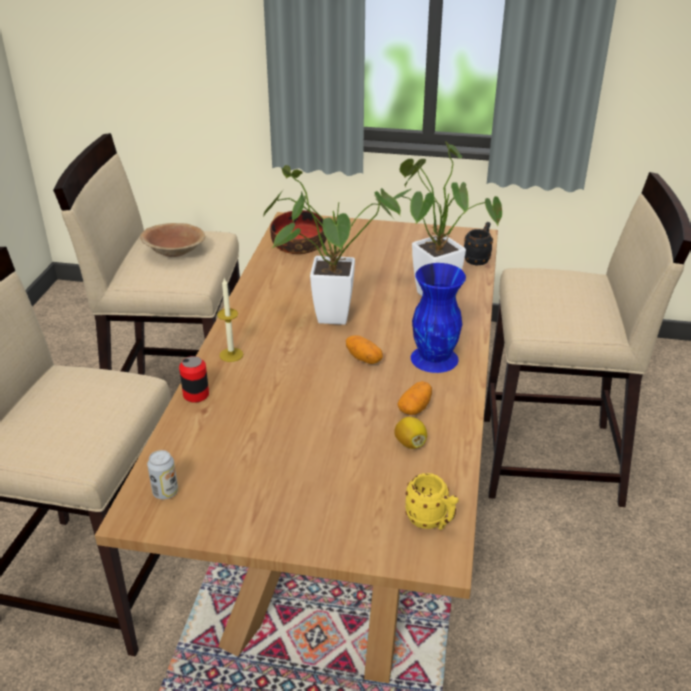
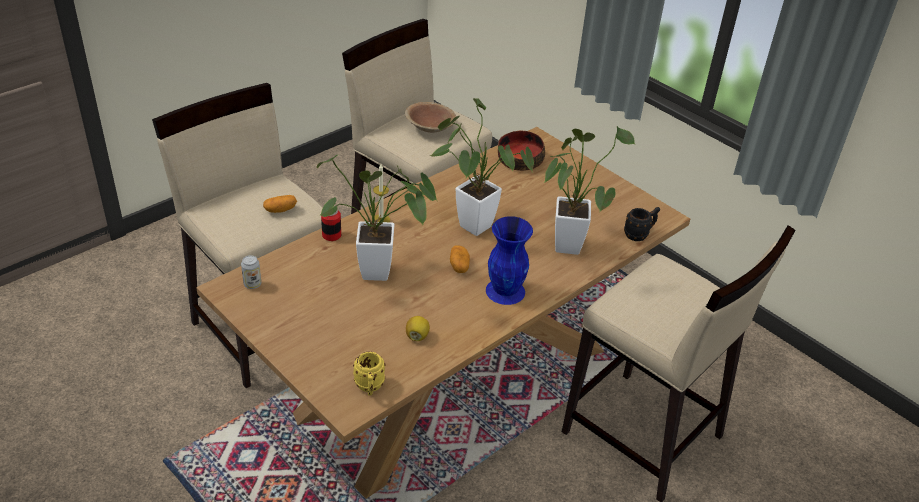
camera: 35 degrees right, 5 degrees up
potato [397,381,432,415] -> potato moved to [263,195,297,213]
none -> potted plant [317,155,437,281]

